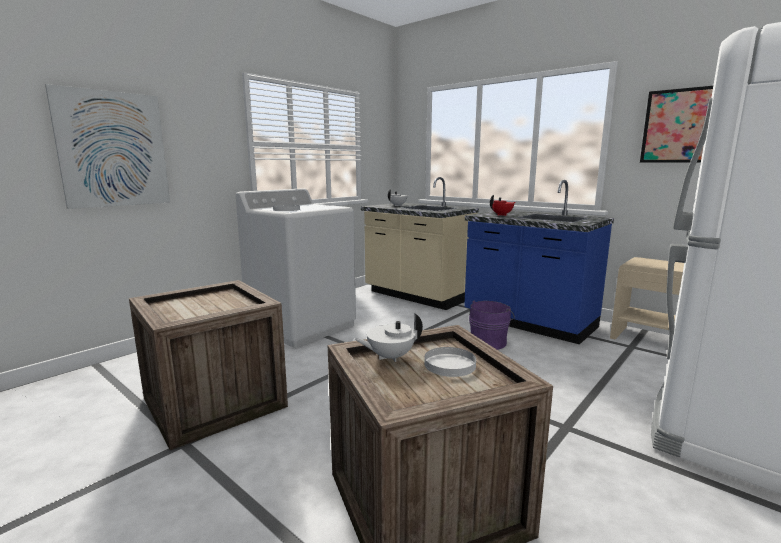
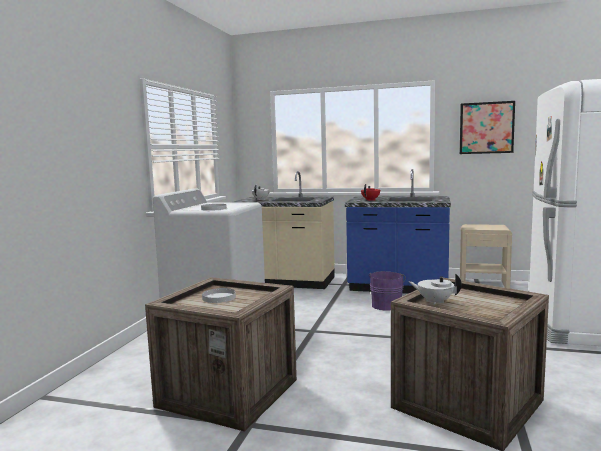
camera: 25 degrees left, 5 degrees down
picture [45,84,170,209] -> none
white teapot [355,313,423,362] -> white teapot turned 75 degrees clockwise [409,274,462,305]
white plate [424,347,476,377] -> white plate moved to [202,288,236,303]

